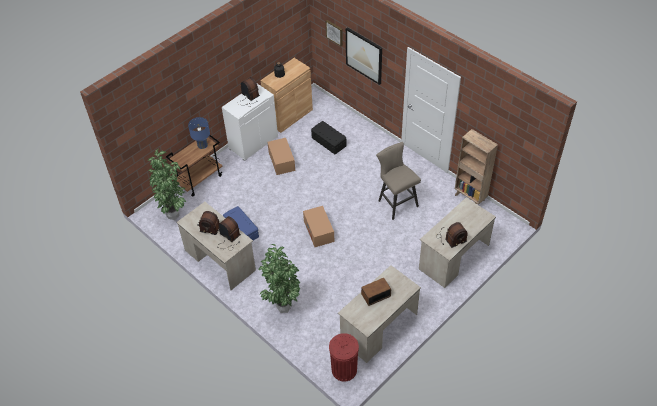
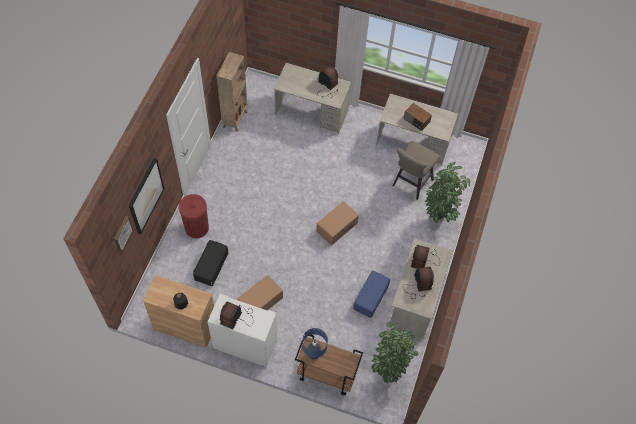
camera: 120 degrees left, 10 degrees up
red trash can [329,333,359,382] -> red trash can moved to [179,194,209,239]
beige stool [376,142,421,220] -> beige stool moved to [392,141,440,200]

